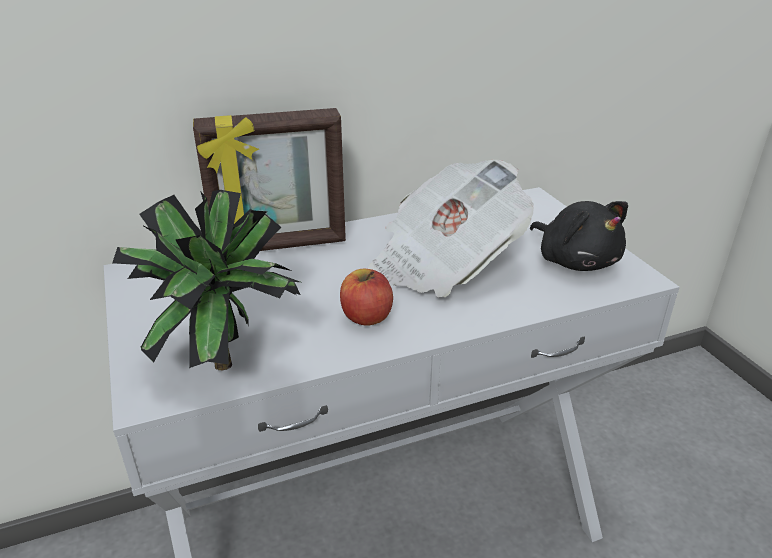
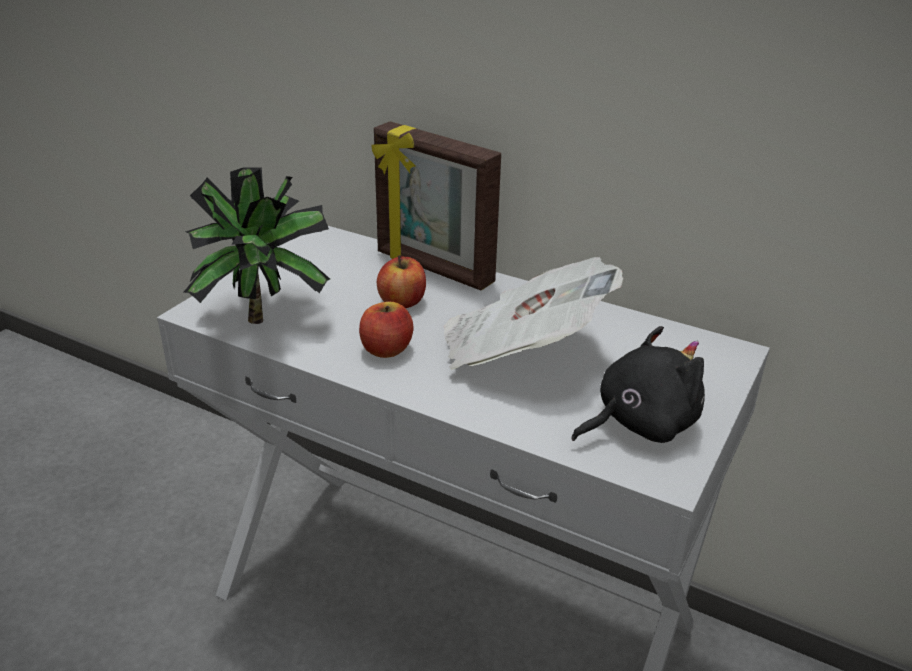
camera: 50 degrees right, 0 degrees up
black plush toy [530,201,628,271] -> black plush toy turned 135 degrees counterclockwise [571,326,705,443]
none -> apple [377,255,426,308]

